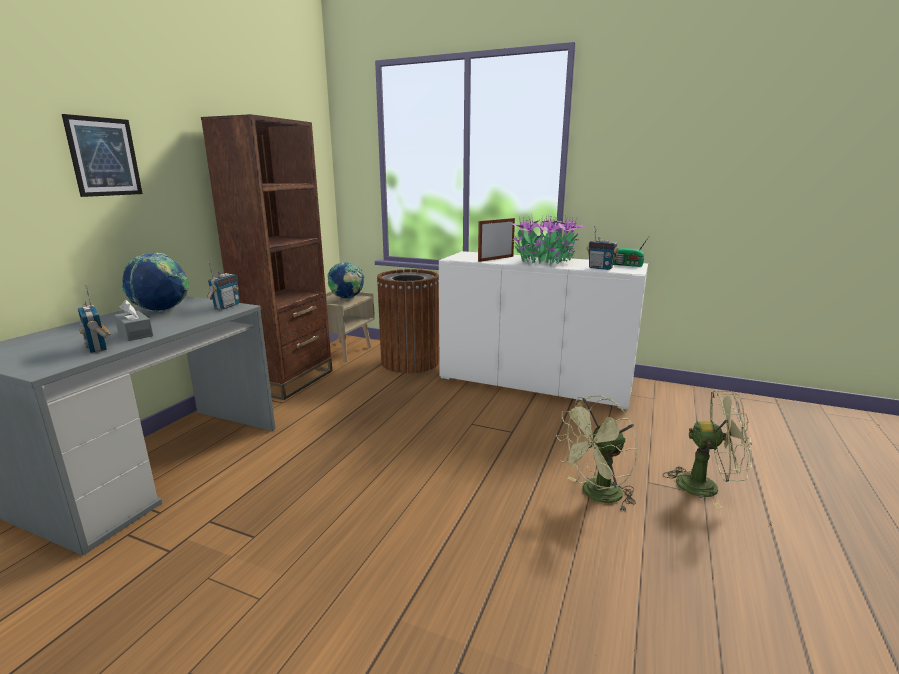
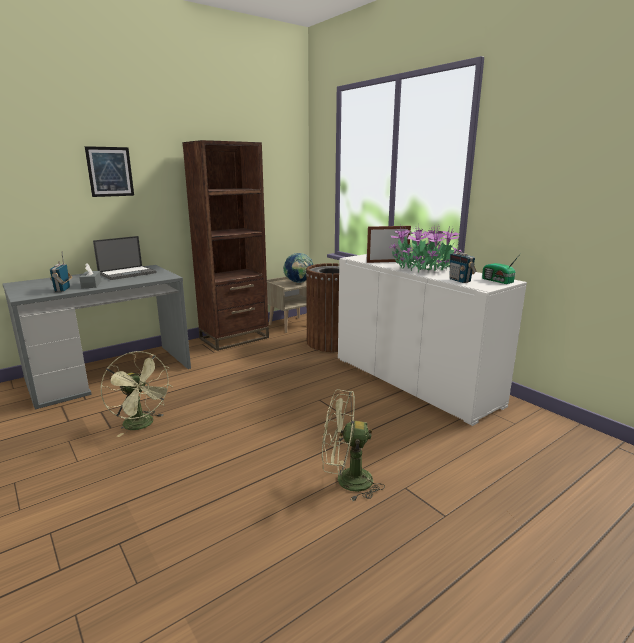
camera: 30 degrees right, 0 degrees up
globe [122,253,189,312] -> laptop [93,236,157,280]
radio [207,262,239,309] -> none
green fan [663,390,752,509] -> green fan moved to [100,351,173,437]

